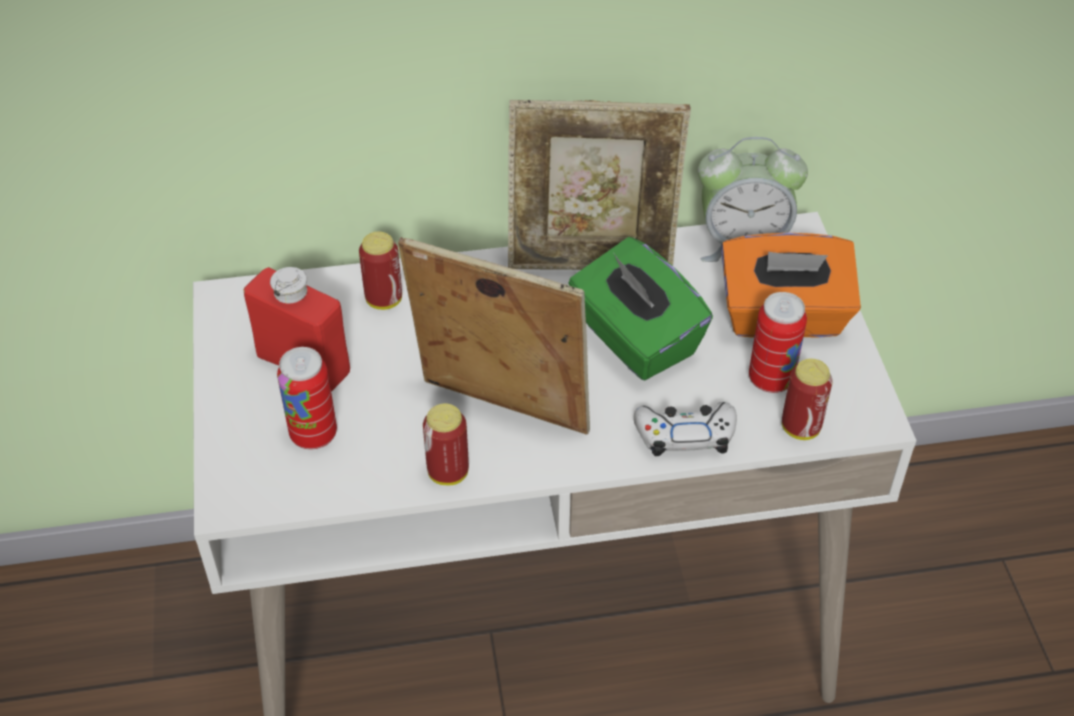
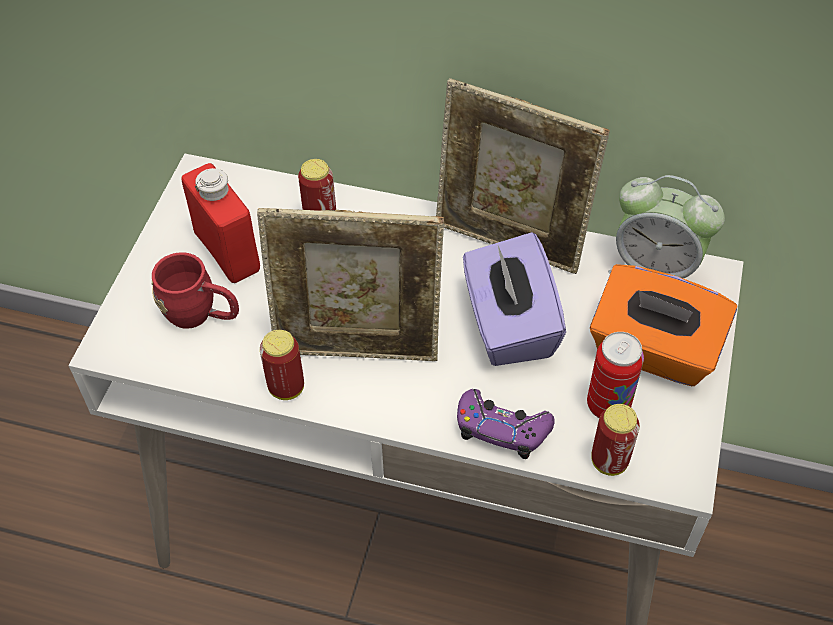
camera: 25 degrees right, 5 degrees up
can [277,347,337,449] -> red mug [152,252,239,329]
picture frame [398,237,590,435] -> picture frame turned 135 degrees clockwise [257,208,444,361]
green tissue box [568,237,713,380] -> purple tissue box [463,232,566,366]
white game controller [634,402,737,456] -> purple game controller [457,389,555,459]

